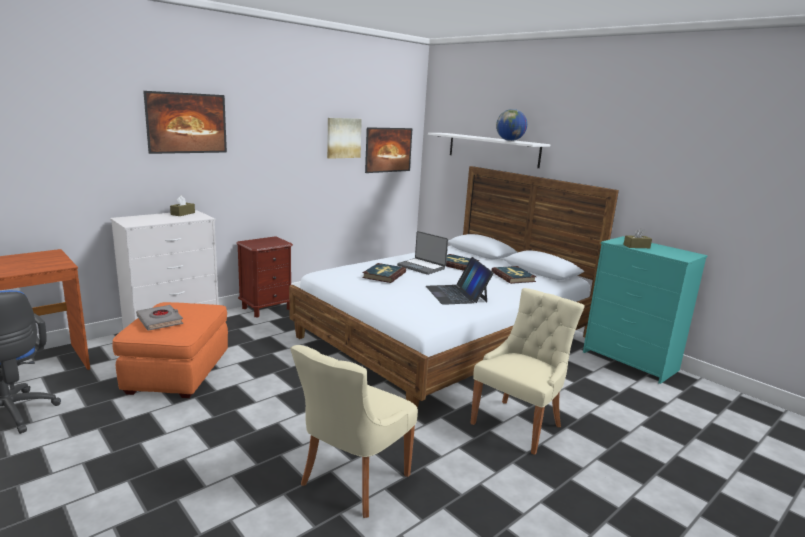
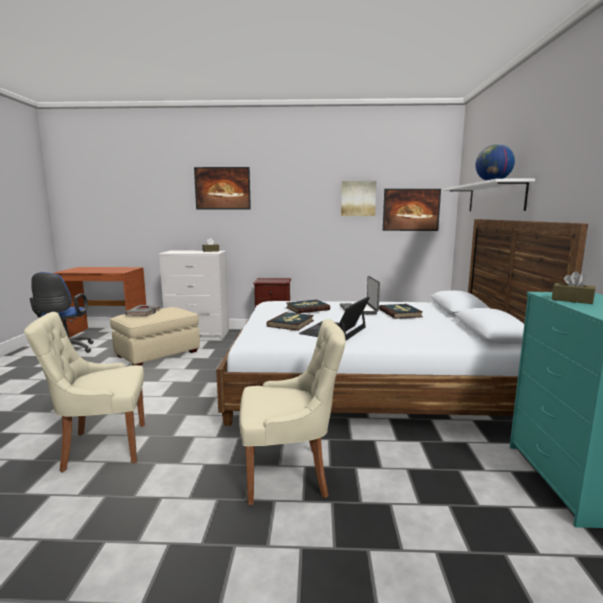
camera: 45 degrees right, 5 degrees down
orange ottoman [113,302,228,398] -> beige ottoman [110,307,200,366]
book [491,266,536,284] -> book moved to [267,312,314,331]

